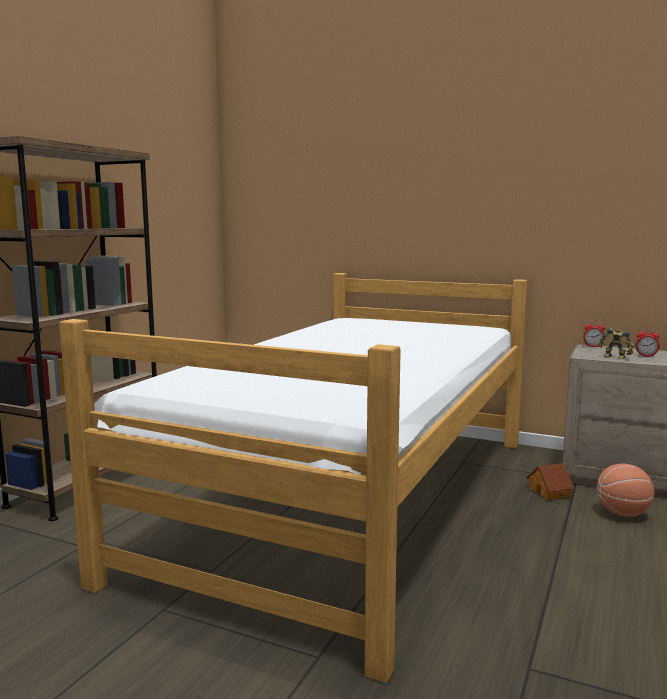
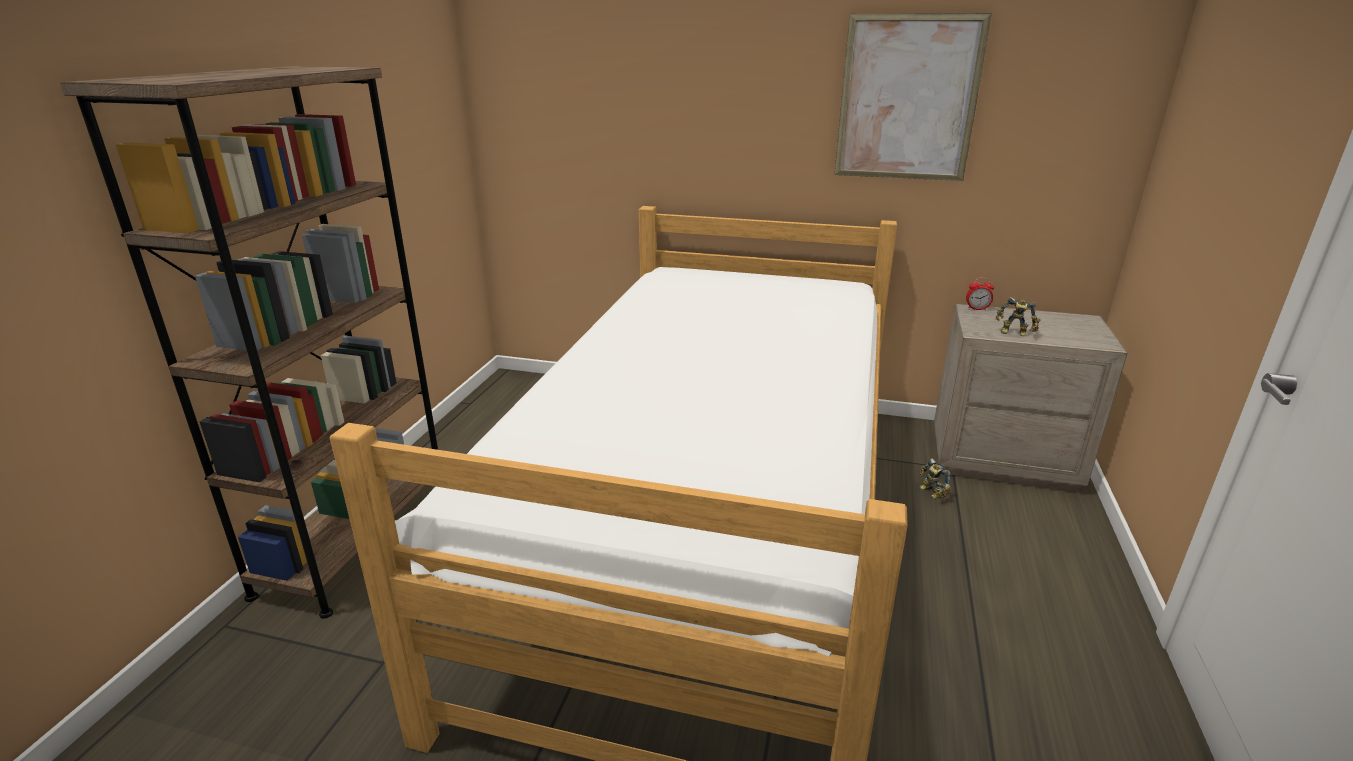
camera: 10 degrees left, 15 degrees up
toy house [526,463,574,500] -> toy robot [919,458,951,499]
basketball [597,464,654,517] -> none
alarm clock [636,327,660,357] -> none
none -> picture [835,13,992,181]

